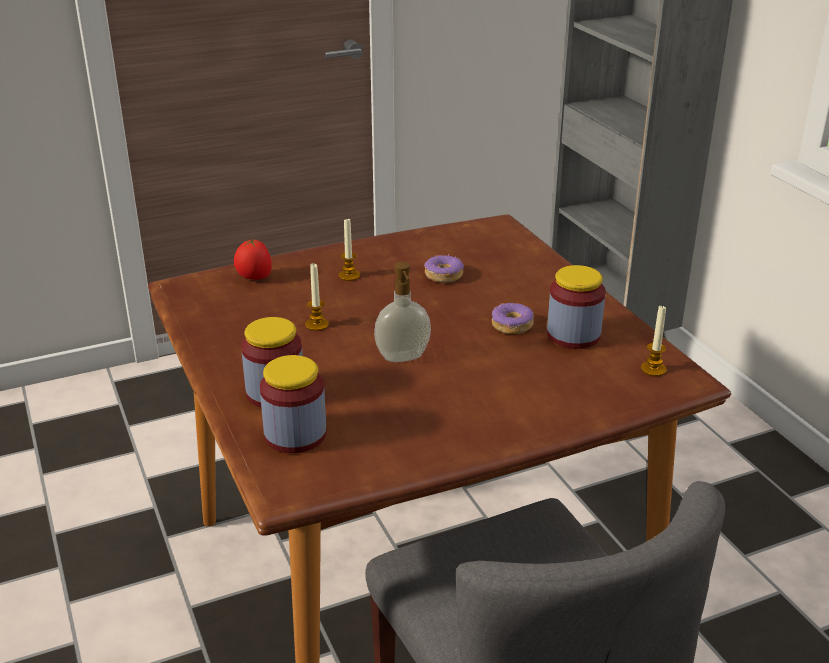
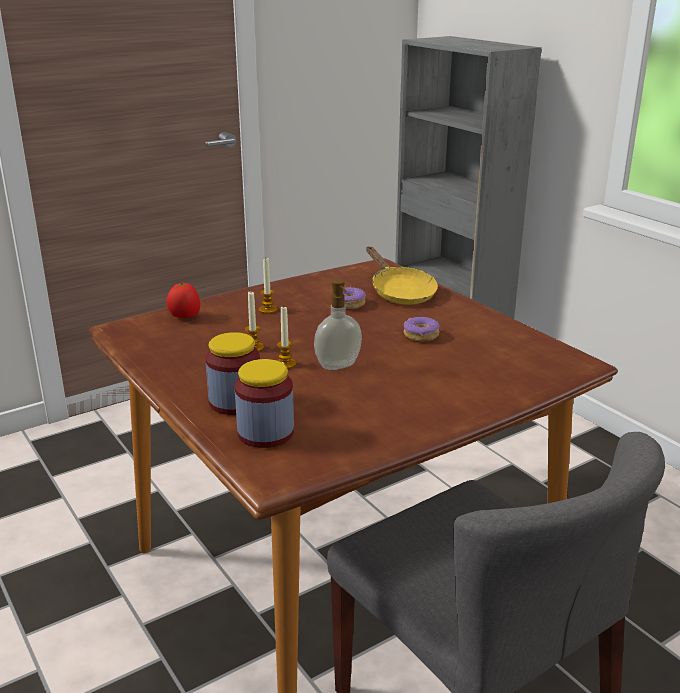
camera: 10 degrees left, 5 degrees down
jar [547,265,606,349] -> none
candle [641,305,667,377] -> candle moved to [276,307,296,369]
none -> yellow frying pan [366,247,438,305]

